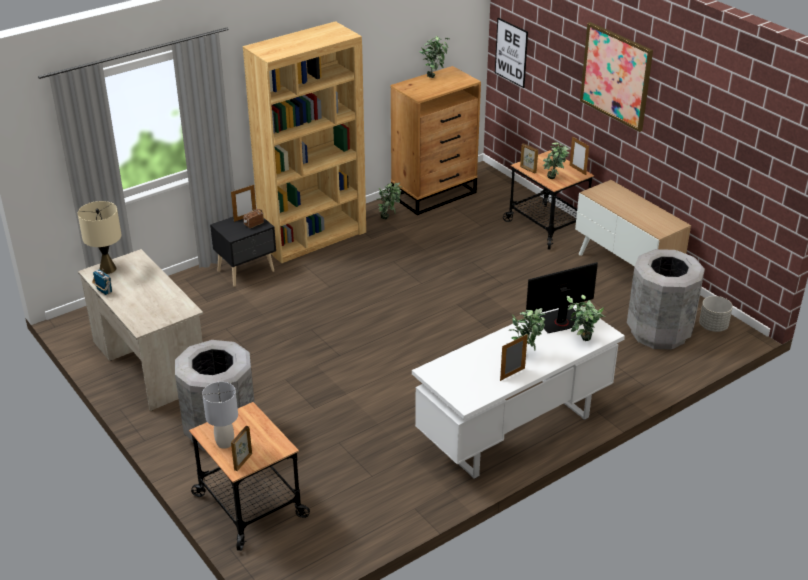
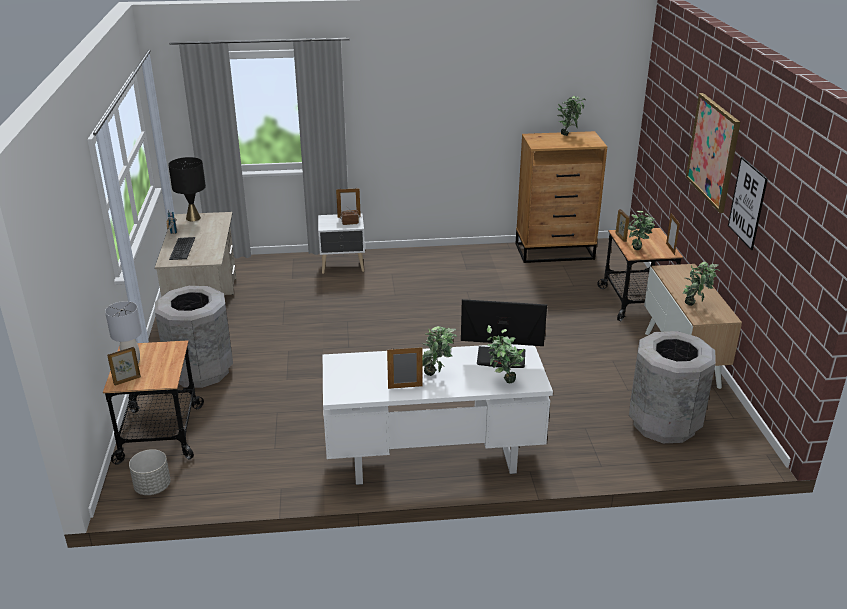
camera: 30 degrees right, 5 degrees down
beige table lamp [77,201,121,274] -> black table lamp [168,157,206,221]
black nightstand [210,217,276,287] -> white nightstand [318,213,365,274]
brown bookcase [243,21,366,263] -> none
potted plant [377,182,402,219] -> potted plant moved to [683,262,720,306]
picture [495,18,528,88] -> picture moved to [728,157,768,250]
grey planter [699,296,733,332] -> grey planter moved to [129,449,171,495]
none -> keyboard [169,237,195,260]

